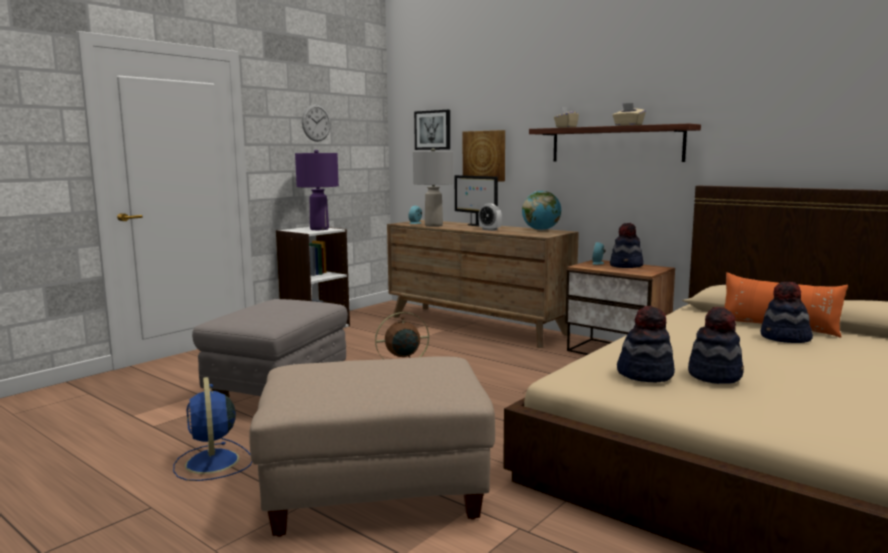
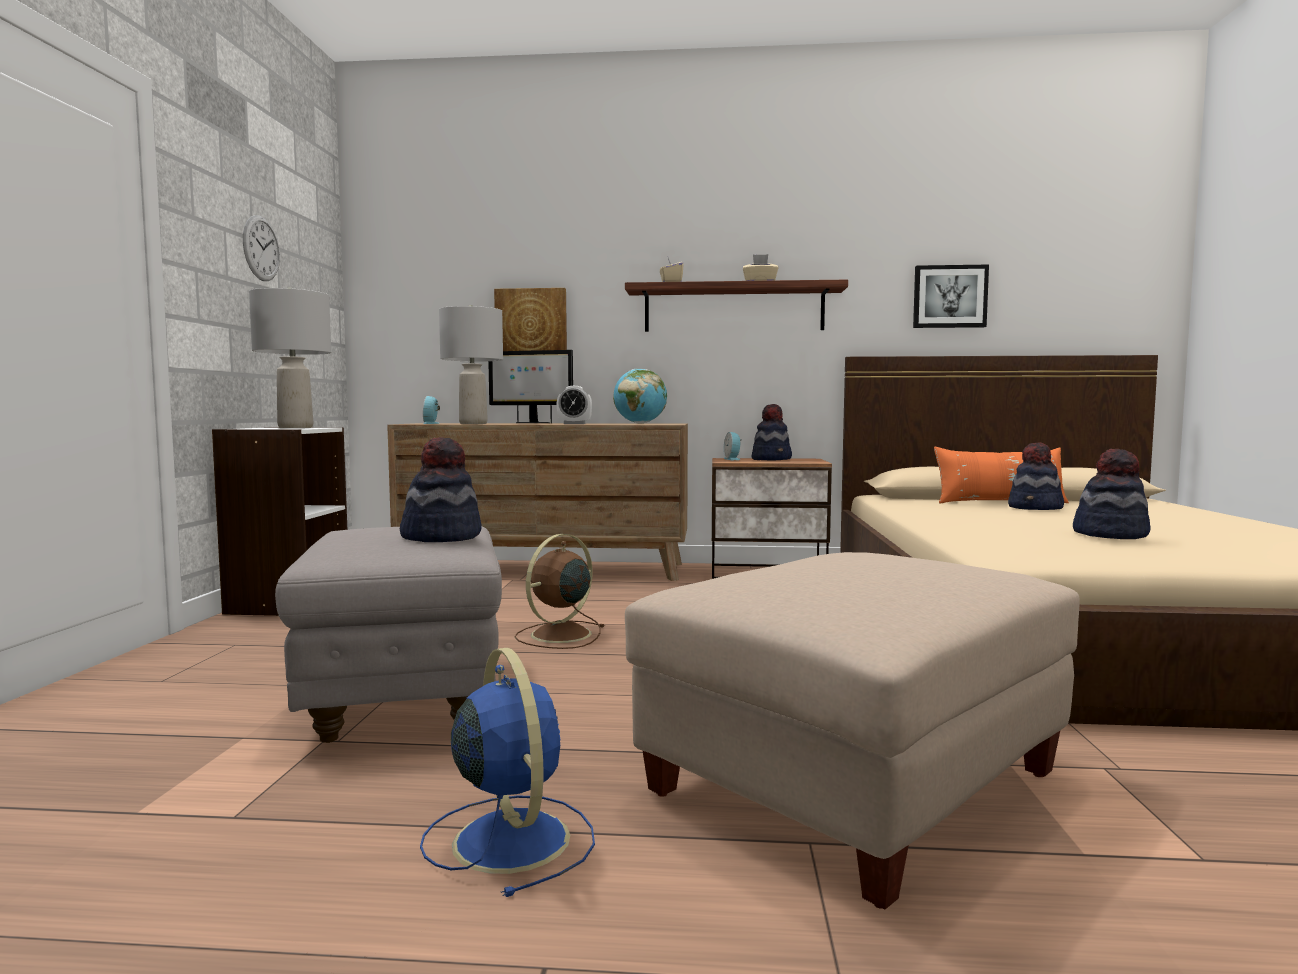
camera: 35 degrees left, 5 degrees down
blue fan [173,377,252,481] -> blue fan turned 150 degrees counterclockwise [420,647,595,897]
purple table lamp [295,150,339,230] -> grey table lamp [249,288,331,428]
picture [414,110,450,150] -> picture moved to [913,265,989,328]
hat [617,306,675,383] -> hat moved to [400,437,481,542]

